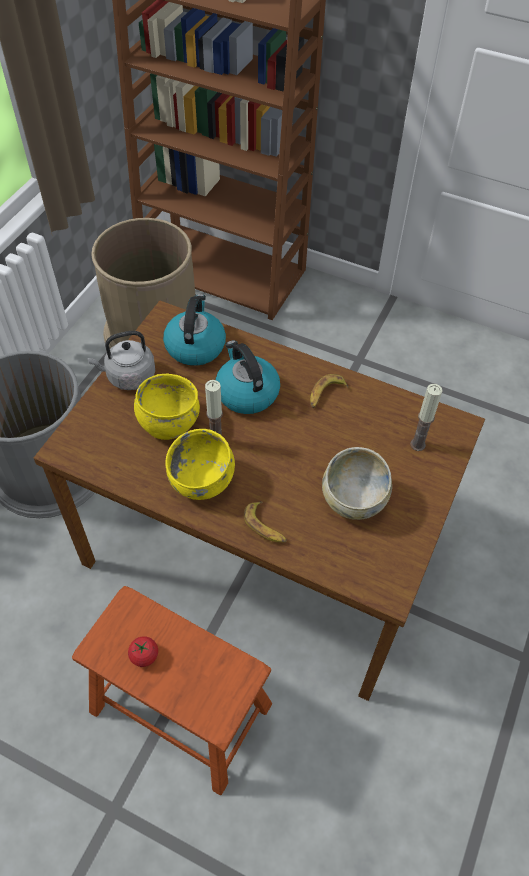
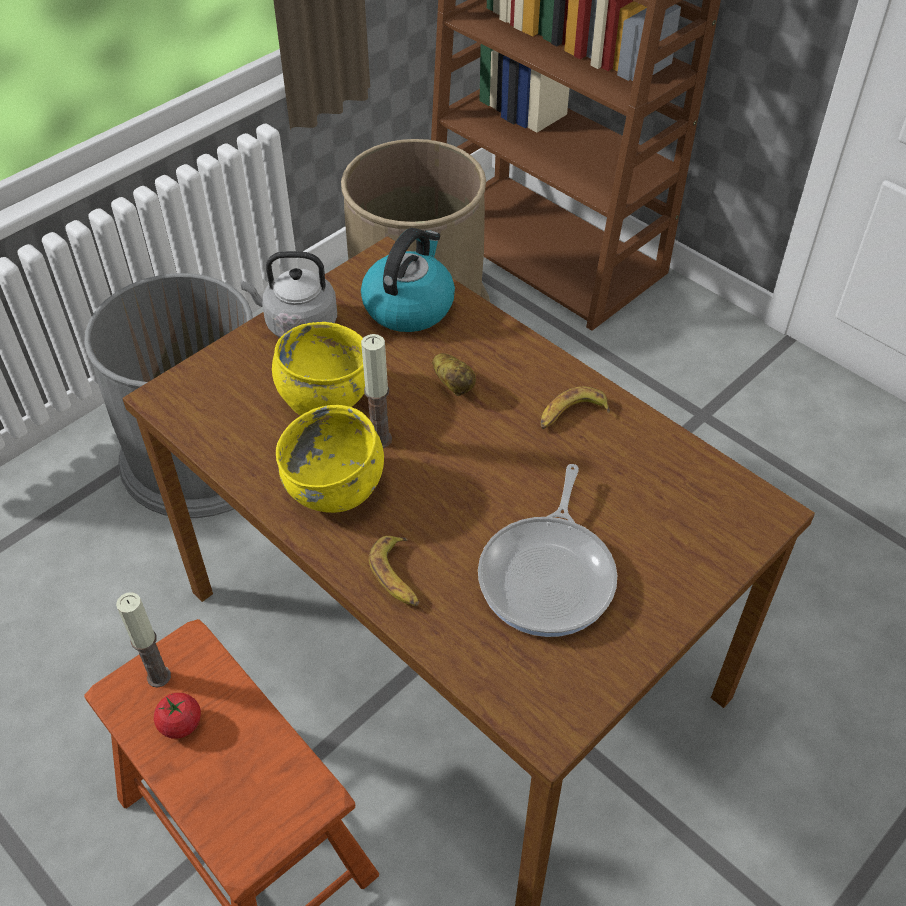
camera: 20 degrees right, 5 degrees down
kettle [215,340,280,414] -> potato [432,353,476,396]
beige bowl [322,447,392,520] -> frying pan [478,464,617,637]
candle [410,384,443,451] -> candle moved to [116,592,171,688]

